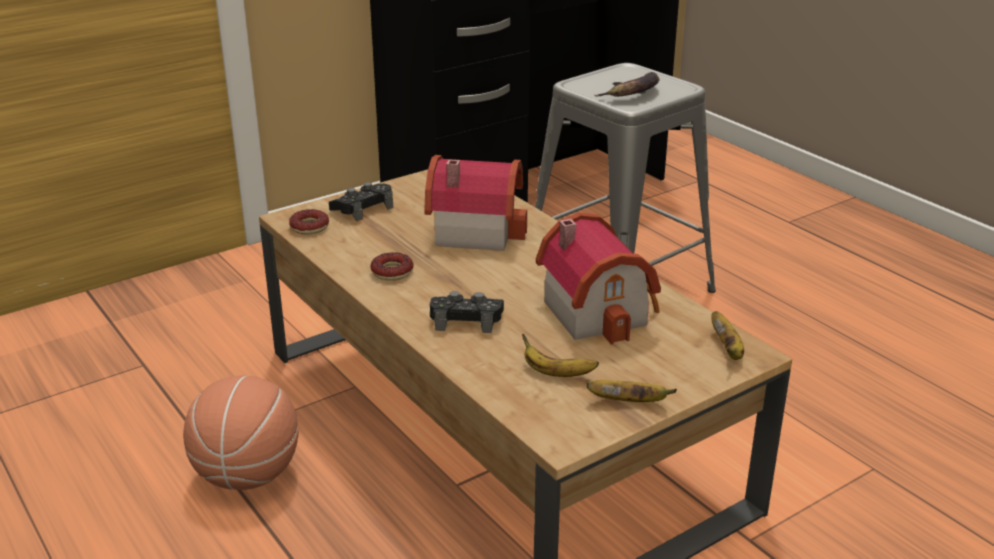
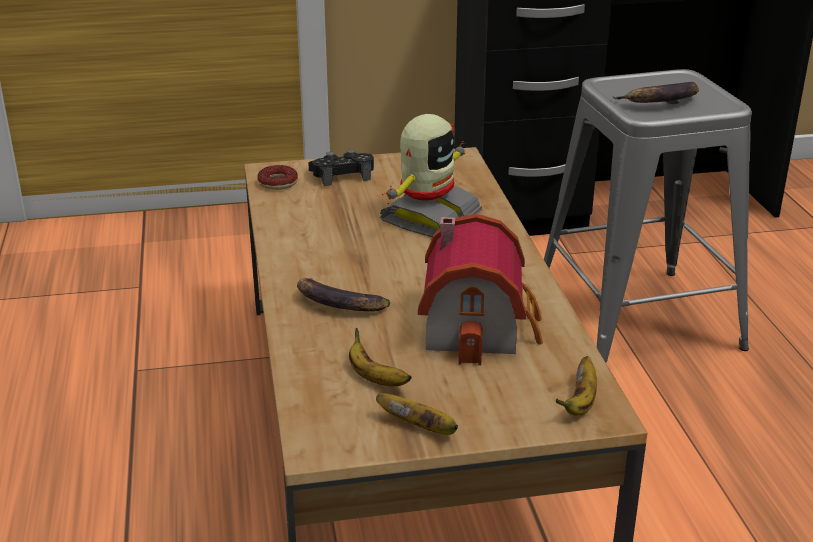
camera: 25 degrees right, 0 degrees up
basketball [183,375,298,490] -> none
donut [370,252,414,281] -> none
toy house [424,155,527,251] -> toy robot [380,114,482,237]
black game controller [430,291,504,333] -> banana [297,278,390,312]

